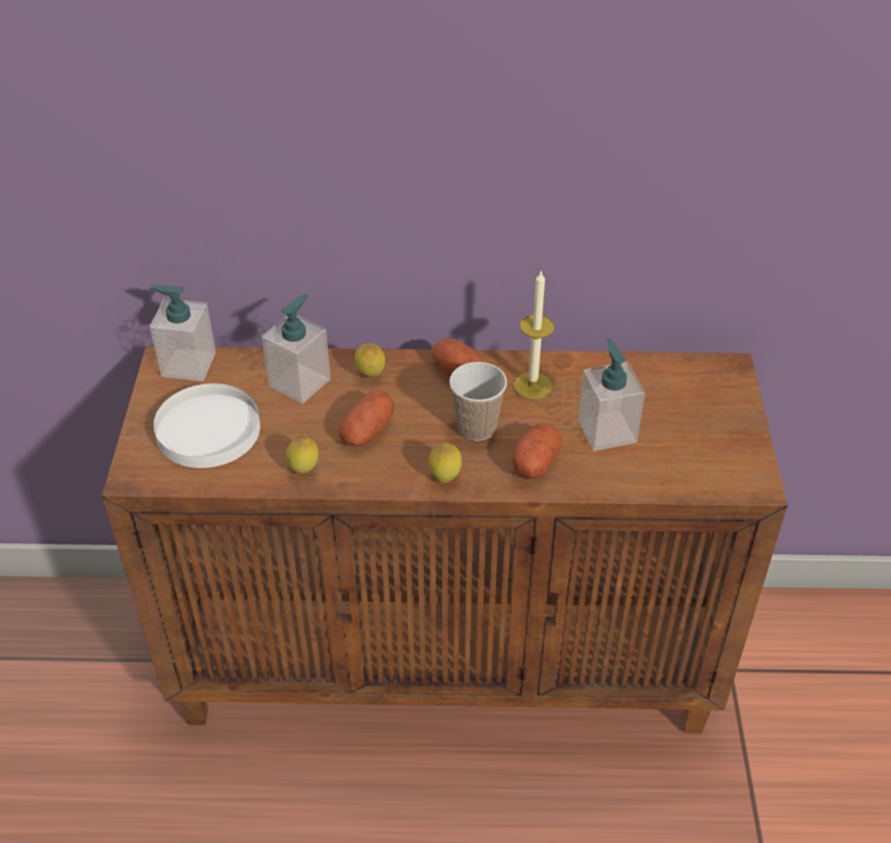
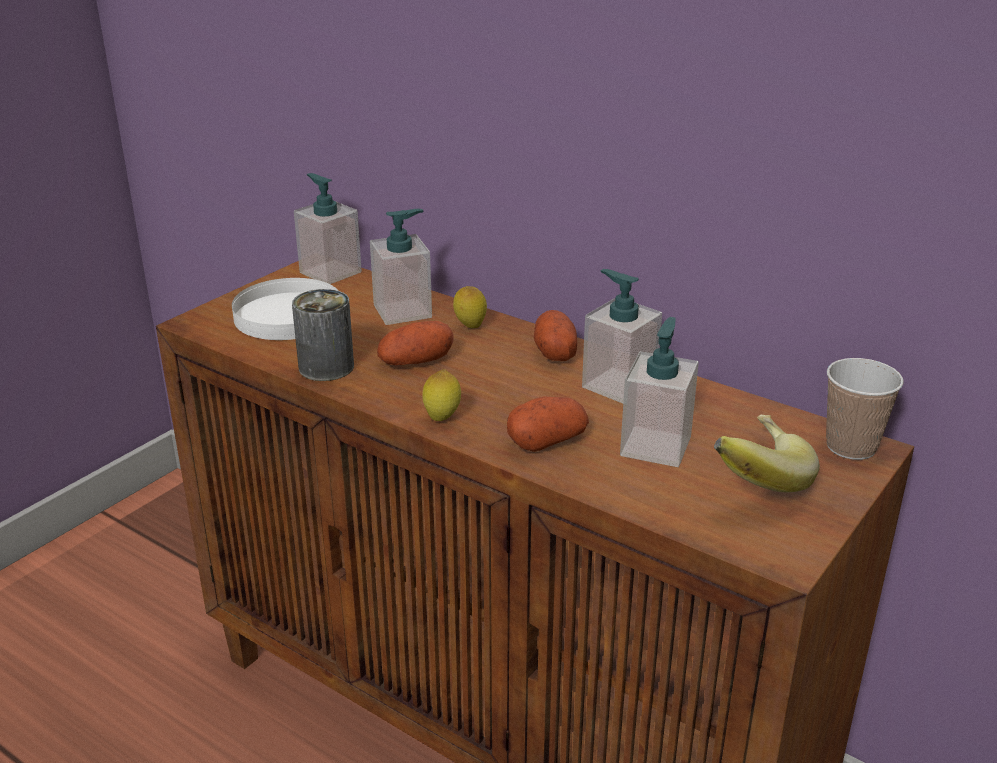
camera: 35 degrees right, 15 degrees down
lemon [286,436,319,474] -> can [292,289,354,381]
cup [449,362,507,441] -> cup moved to [826,358,904,460]
candle [514,270,555,399] -> soap dispenser [582,269,662,403]
none -> banana [714,415,820,492]

